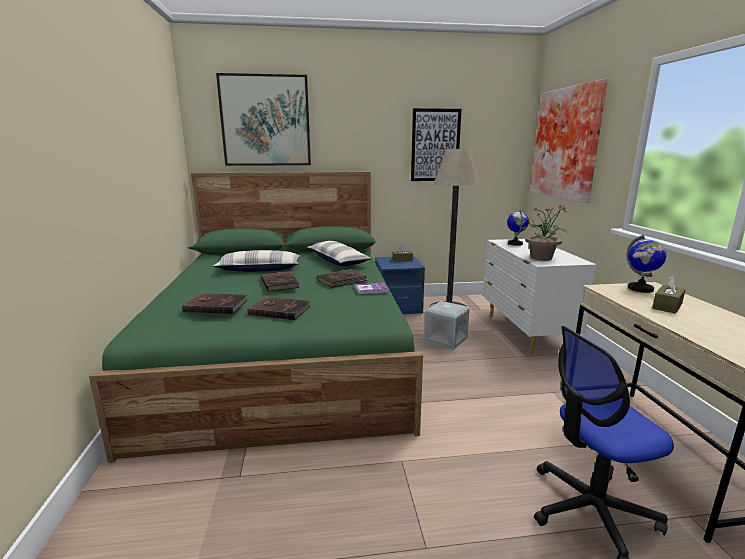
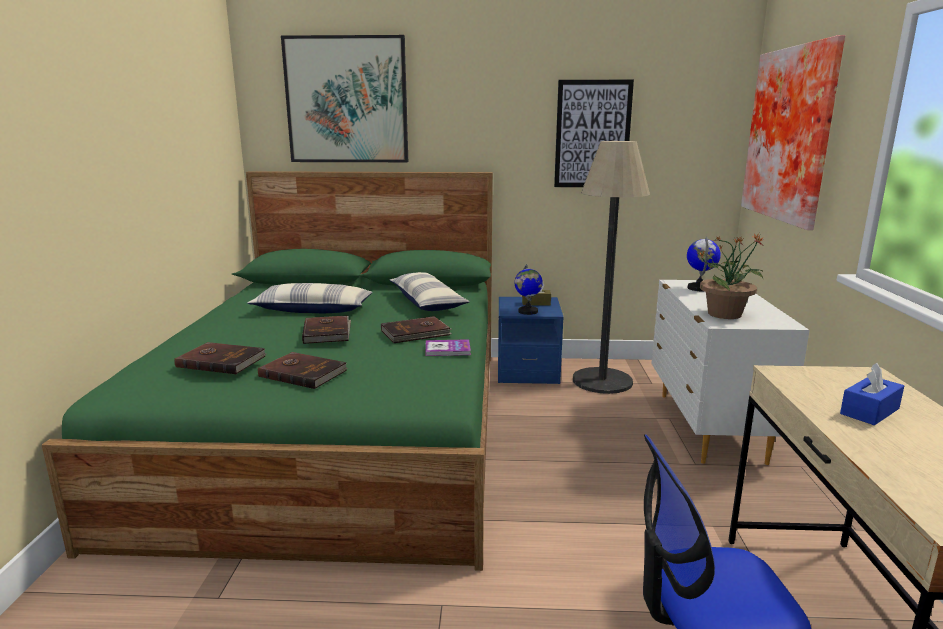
camera: 10 degrees right, 0 degrees up
grey storage box [424,301,470,350] -> none
globe [627,235,666,293] -> globe moved to [515,264,543,315]
brown tissue box [652,276,686,314] -> blue tissue box [840,363,904,425]

